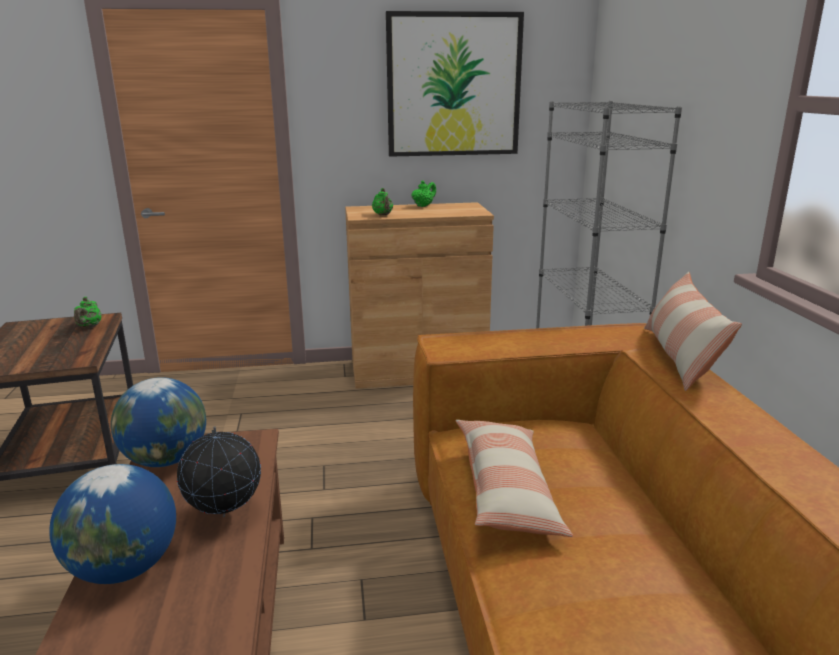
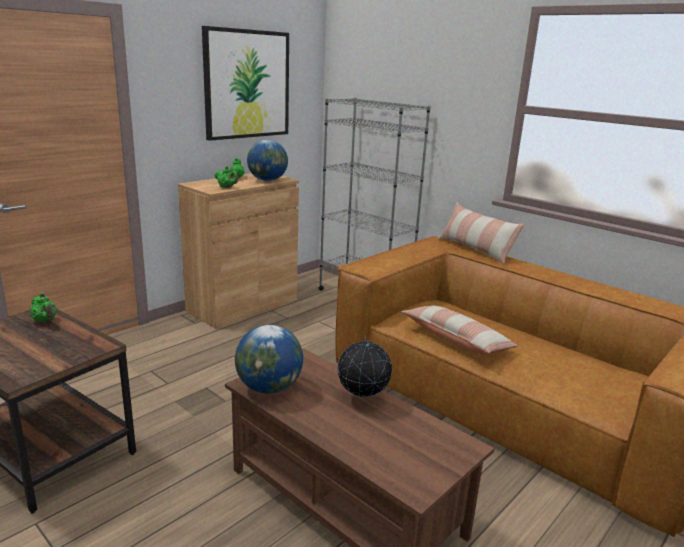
camera: 40 degrees left, 0 degrees up
globe [49,464,176,584] -> globe moved to [247,140,288,181]

